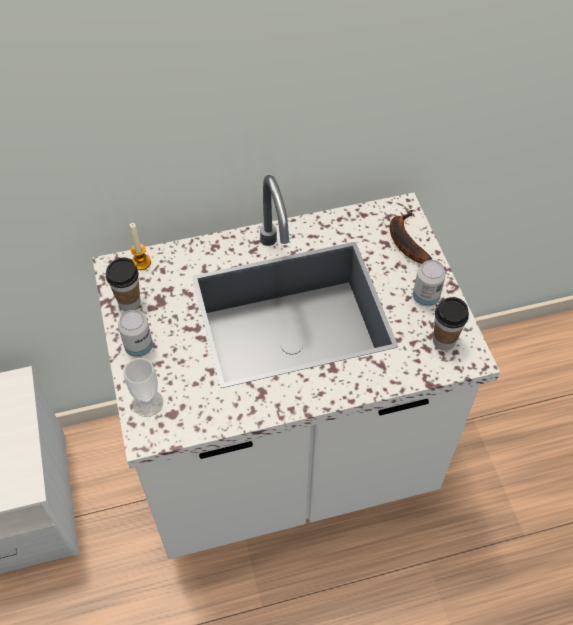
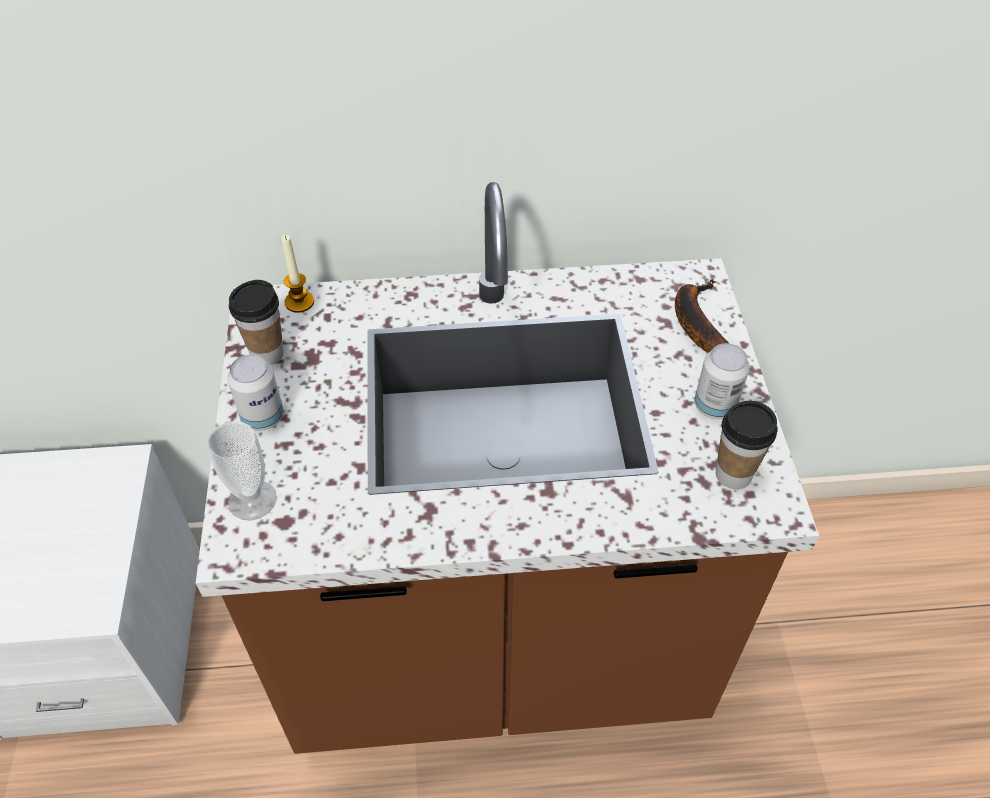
camera: 10 degrees right, 5 degrees down
white counter [92,175,500,559] -> brown counter [196,182,819,754]

